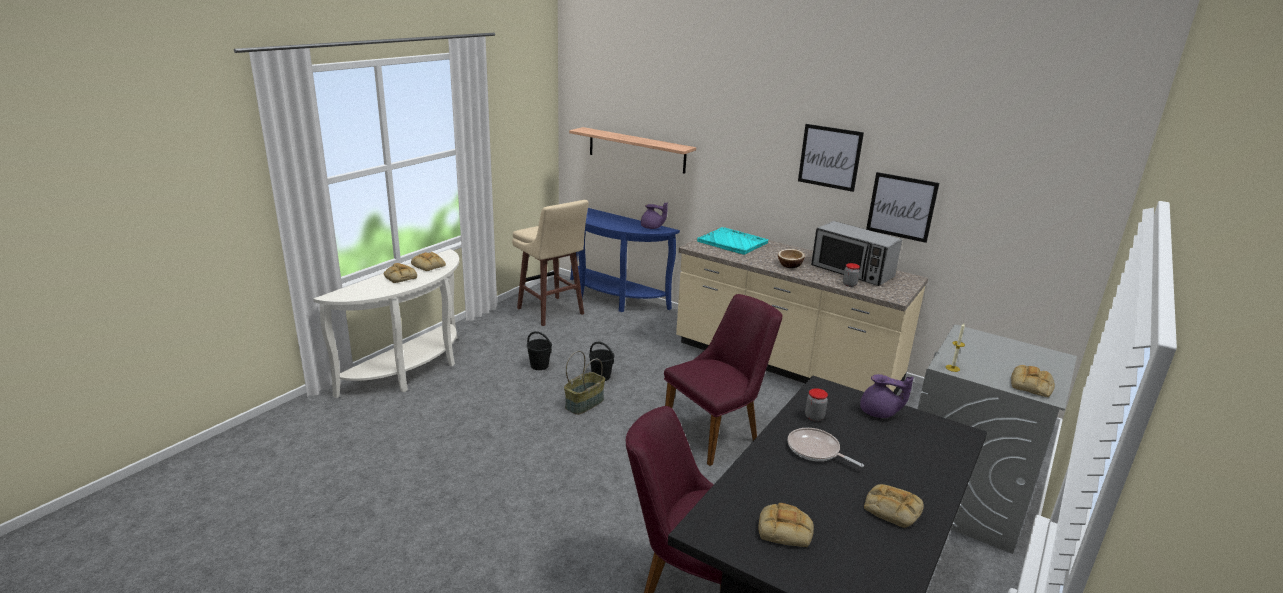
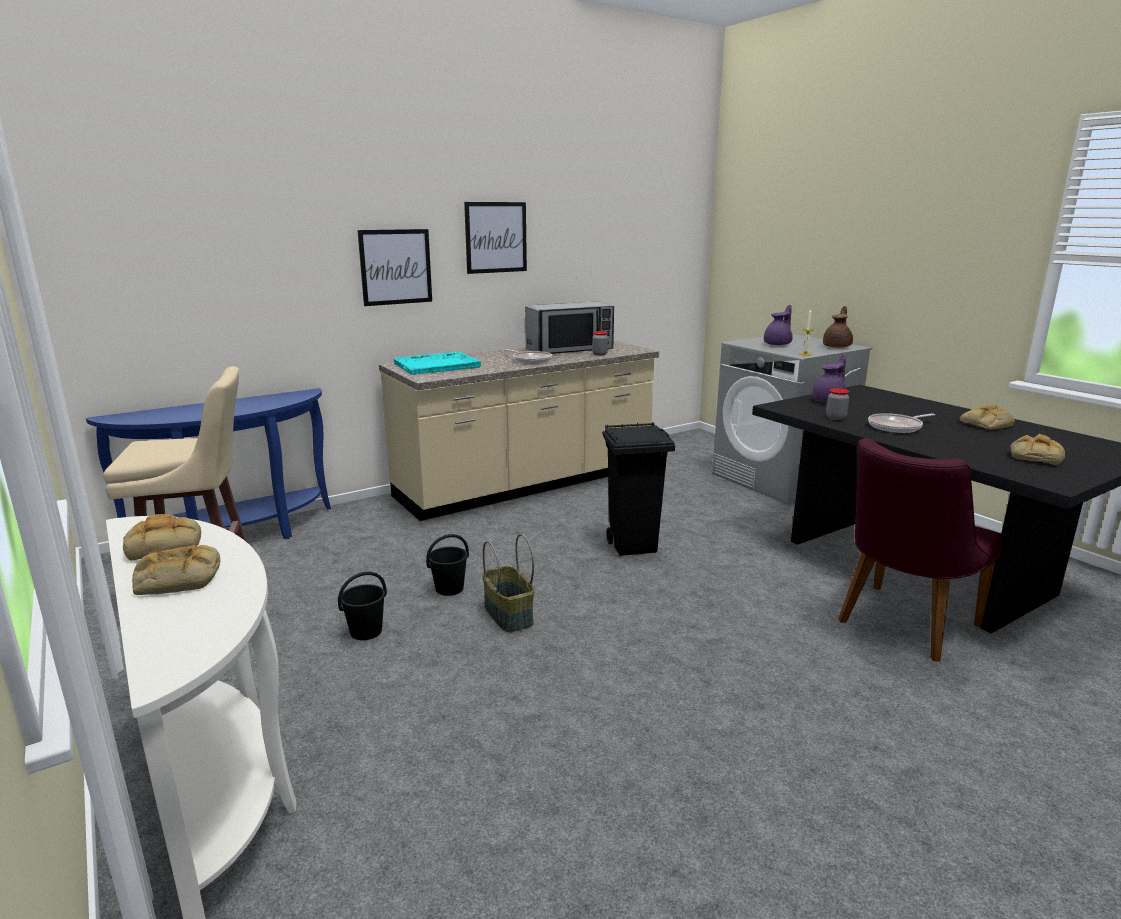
camera: 65 degrees left, 5 degrees down
shelf [569,127,696,174] -> none
purple teapot [641,202,668,229] -> purple teapot moved to [764,305,793,345]
purple chair [664,294,782,466] -> black trash can [602,422,675,556]
bowl [778,249,805,268] -> frying pan [504,349,552,364]
picture [866,172,939,243] -> picture moved to [357,229,432,306]
bread [1011,365,1055,397] -> brown teapot [823,306,853,348]

